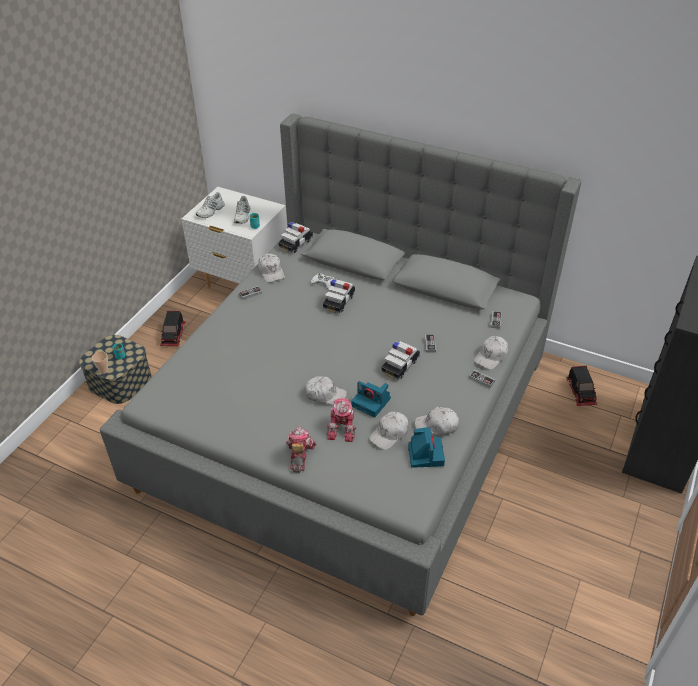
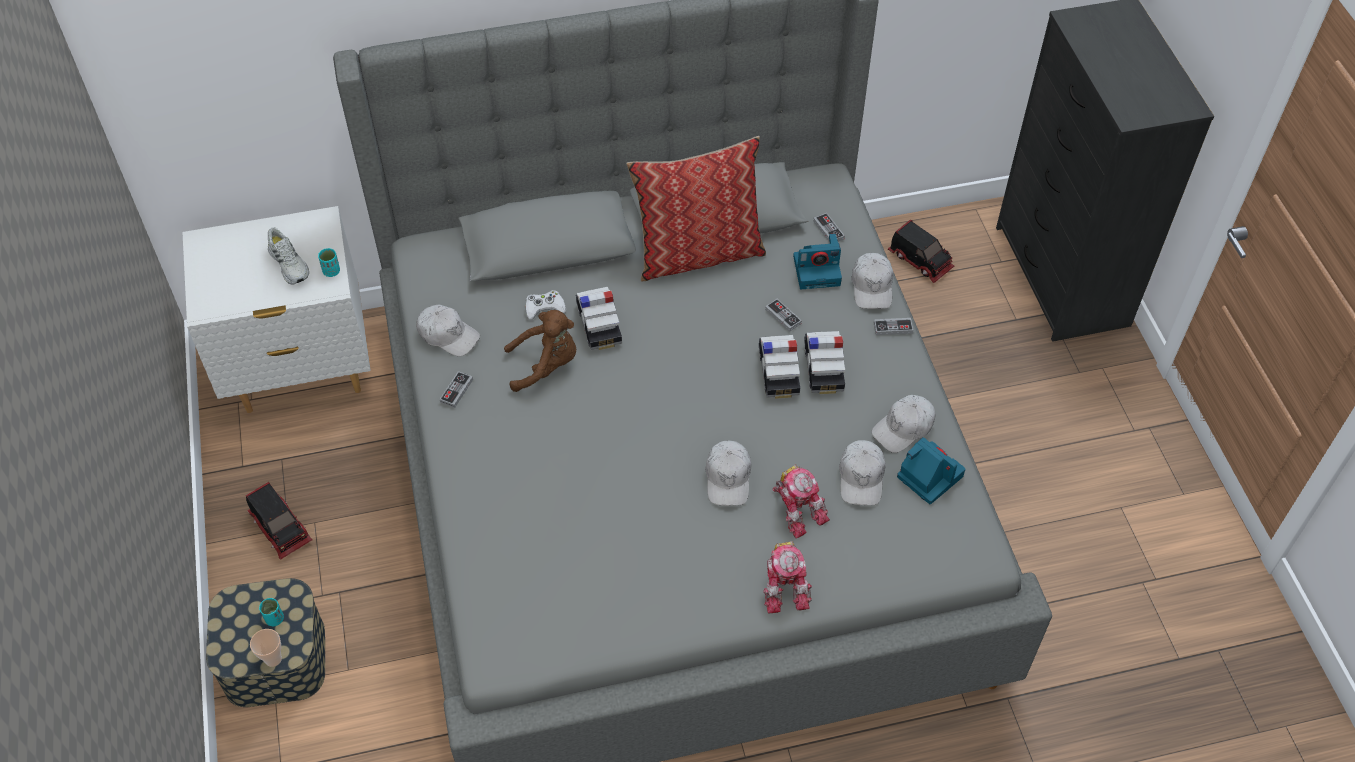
camera: 40 degrees left, 10 degrees up
white shoe [196,192,225,218] -> none
toy car [278,222,313,253] -> toy car moved to [804,331,845,394]
toy robot [286,425,316,473] -> toy robot turned 150 degrees counterclockwise [763,541,812,613]
white cap [305,376,347,405] -> white cap turned 120 degrees clockwise [705,441,751,506]
camera [351,381,391,418] -> camera moved to [793,234,842,289]
none -> brown plush toy [504,310,576,392]
none -> pillow [626,136,766,282]

